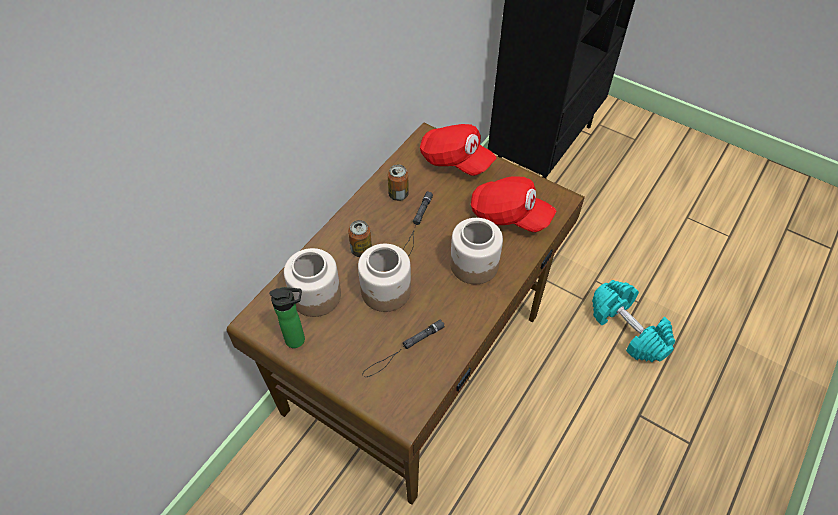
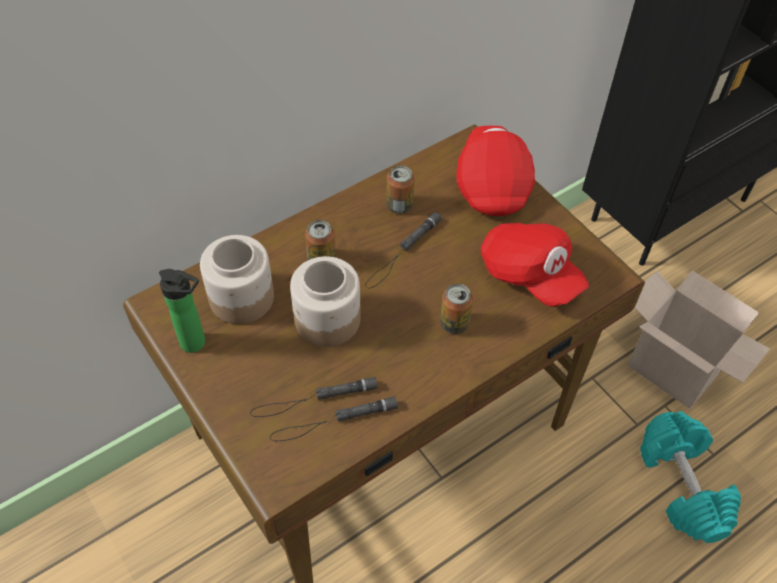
camera: 20 degrees right, 0 degrees up
red cap [420,124,497,176] -> red cap turned 150 degrees counterclockwise [456,126,535,216]
jar [450,218,503,284] -> can [440,284,473,334]
none -> black flashlight [270,396,398,441]
none -> cardboard box [628,270,770,409]

